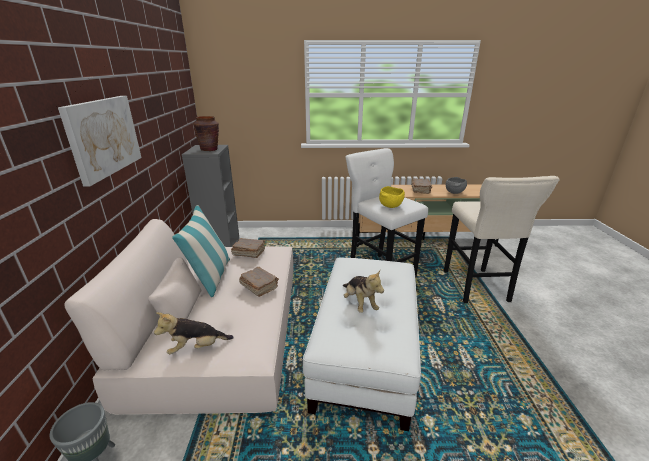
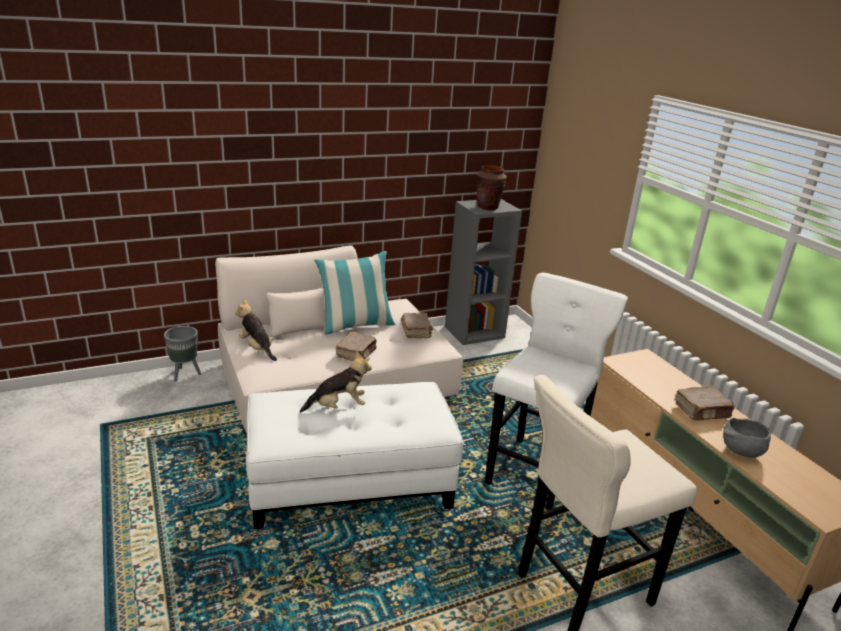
camera: 65 degrees right, 0 degrees up
picture [58,96,142,186] -> none
plush toy [343,271,384,313] -> plush toy turned 150 degrees counterclockwise [300,352,372,413]
yellow bowl [379,186,405,208] -> none

